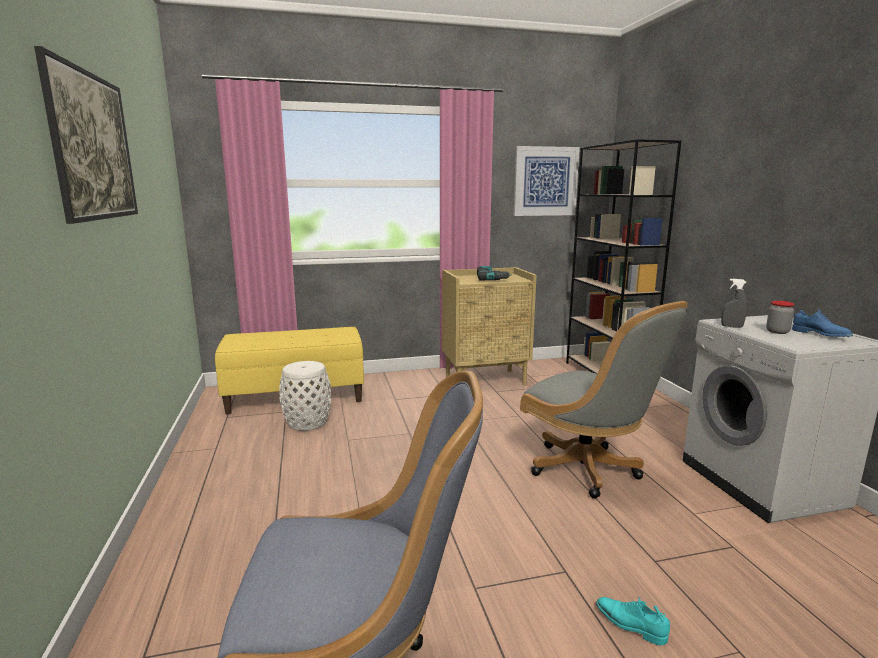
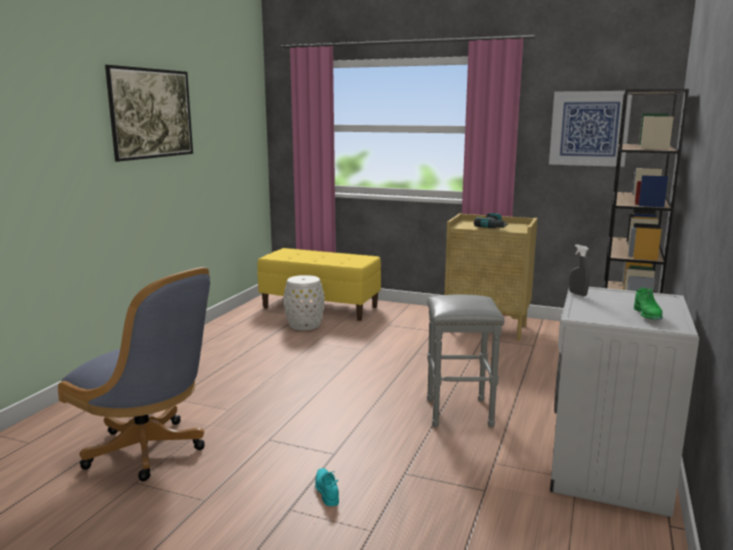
camera: 35 degrees right, 0 degrees up
grey office chair [520,301,688,499] -> grey stool [427,294,504,427]
jar [766,301,794,334] -> none
blue shoe [792,309,853,337] -> green shoe [634,287,663,320]

